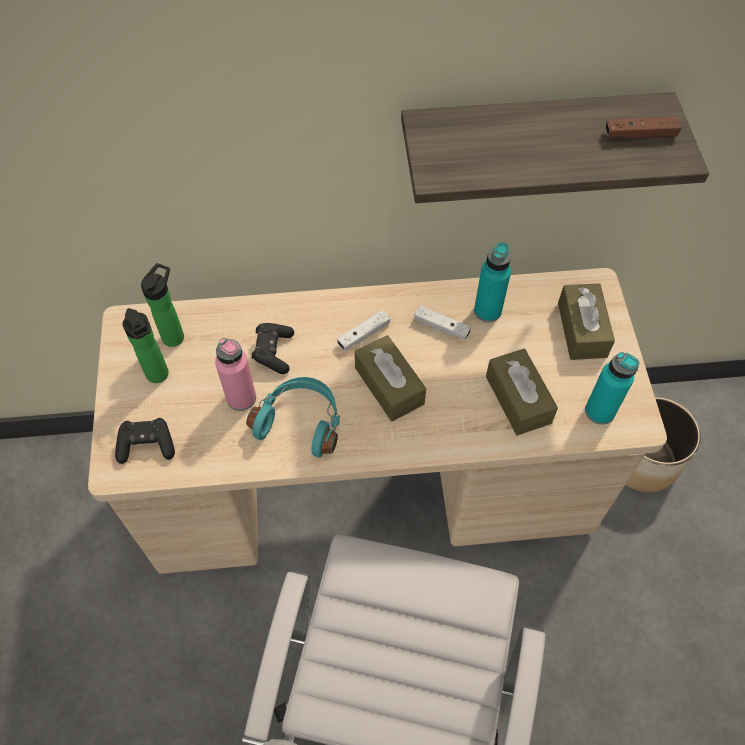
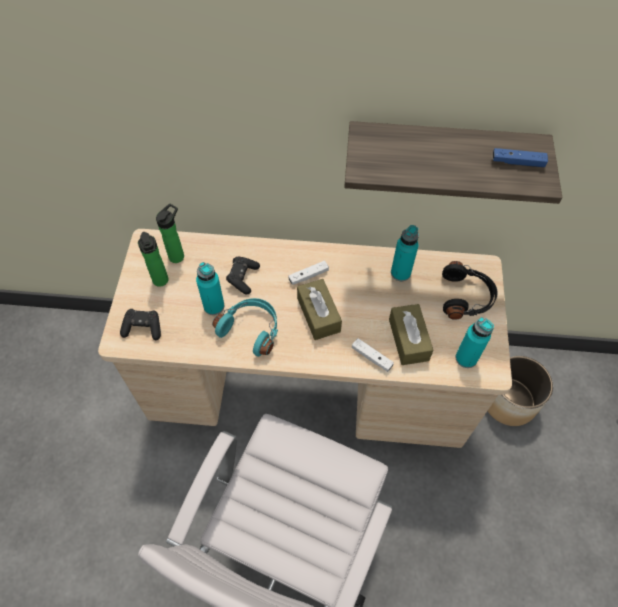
camera: 10 degrees right, 0 degrees up
pink bottle [215,338,256,411] -> turquoise bottle [196,262,224,315]
white game controller [414,306,471,340] -> white game controller moved to [352,338,394,372]
brown tissue box [558,283,615,360] -> black headphones [442,261,498,320]
brown game controller [605,117,681,139] -> blue game controller [493,148,548,167]

